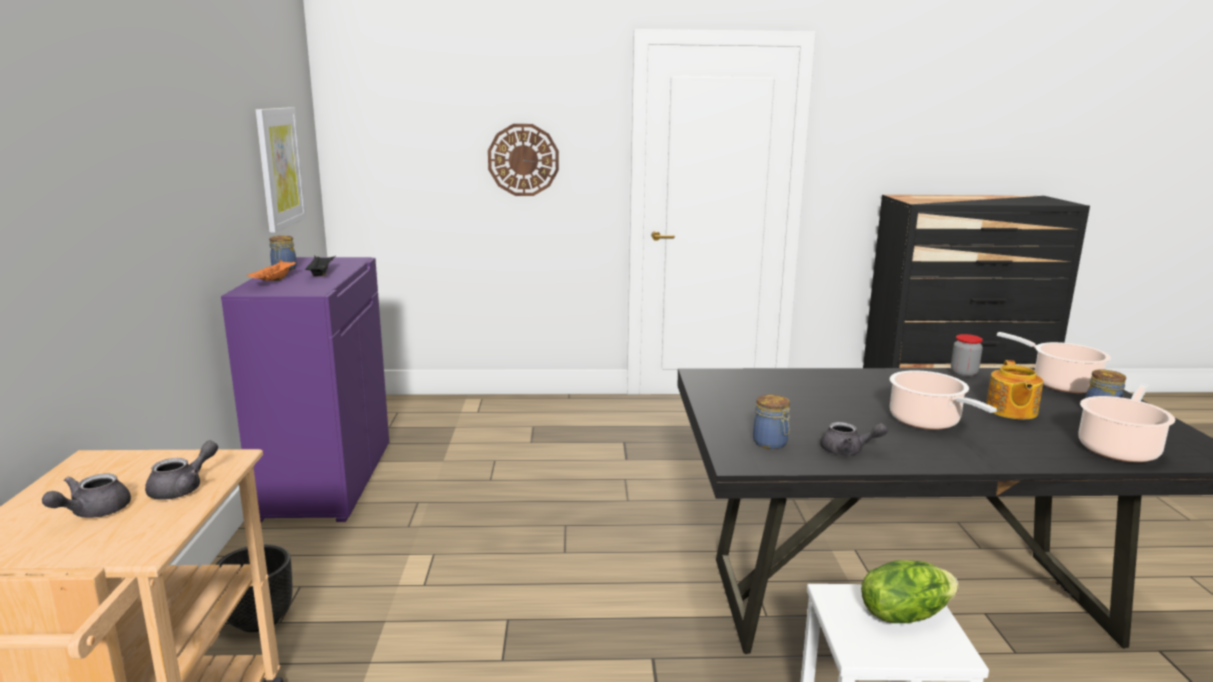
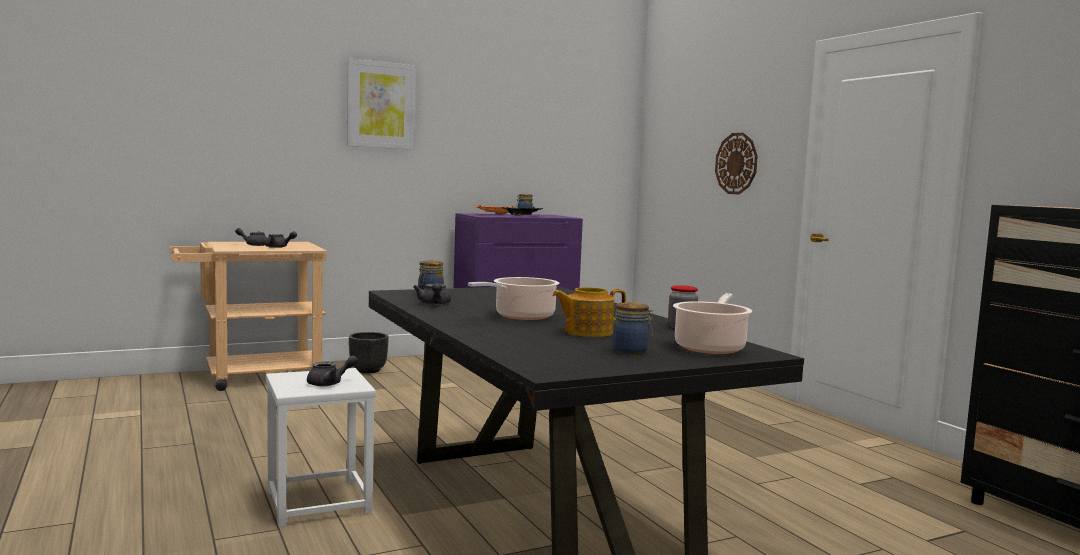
camera: 65 degrees right, 10 degrees down
picture [256,107,306,232] -> picture moved to [347,59,416,150]
lettuce [861,560,959,623] -> grey teapot [307,355,358,386]
cooking pot [1078,383,1175,462] -> none

